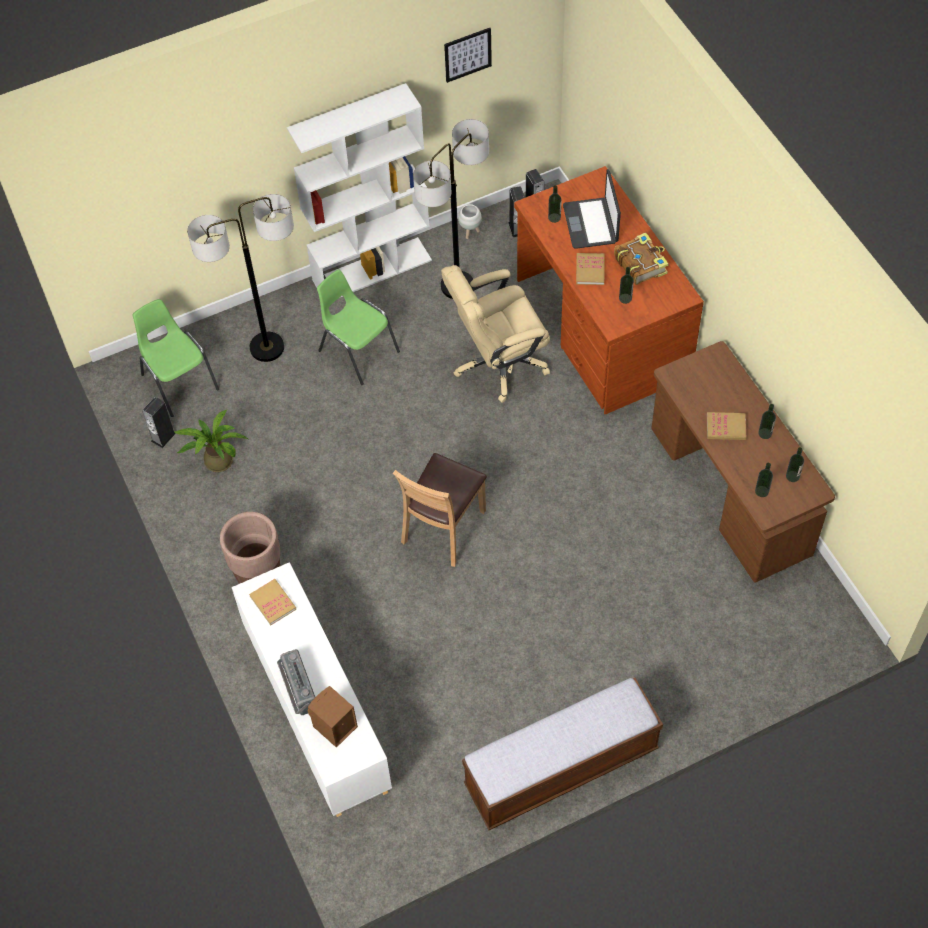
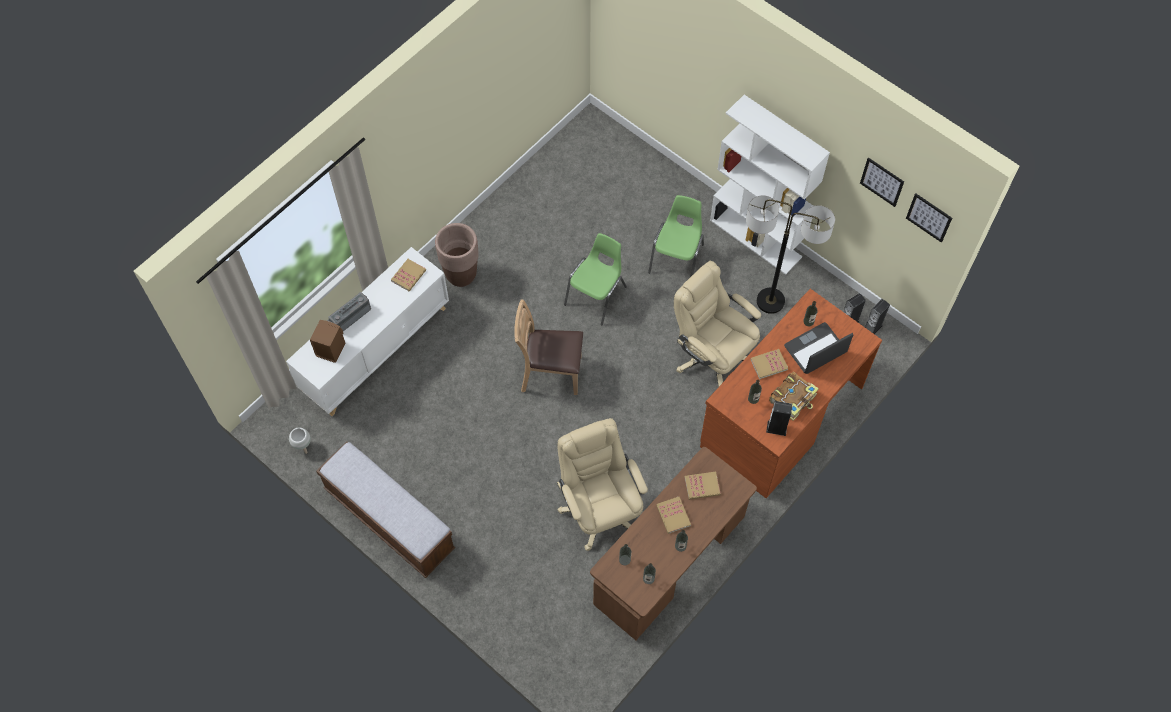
camera: 65 degrees right, 5 degrees up
green chair [133,299,219,417] -> green chair moved to [564,233,627,325]
speaker [142,397,176,448] -> speaker moved to [766,401,793,436]
potted plant [175,410,248,472] -> none
floor lamp [187,194,294,362] -> none
white planter [458,204,482,239] -> white planter moved to [289,428,311,454]
none -> beige office chair [557,418,648,551]
none -> book [684,471,720,500]
none -> picture [906,194,952,243]

